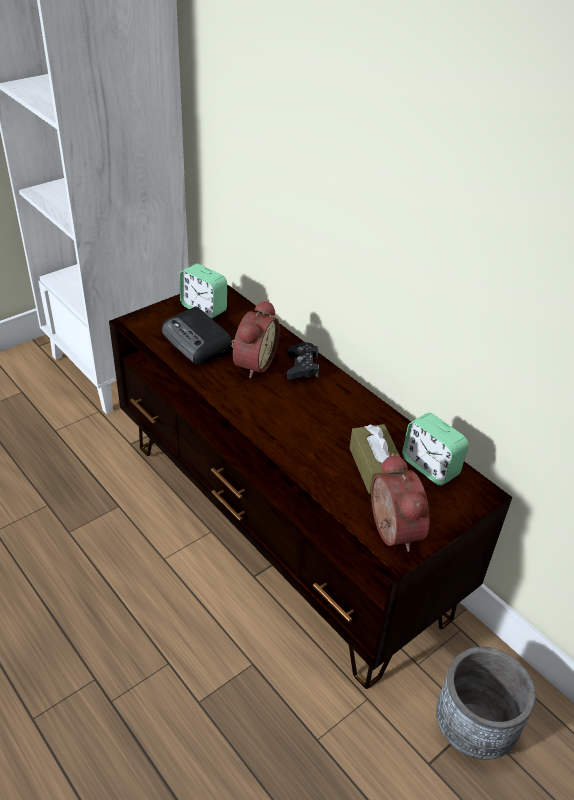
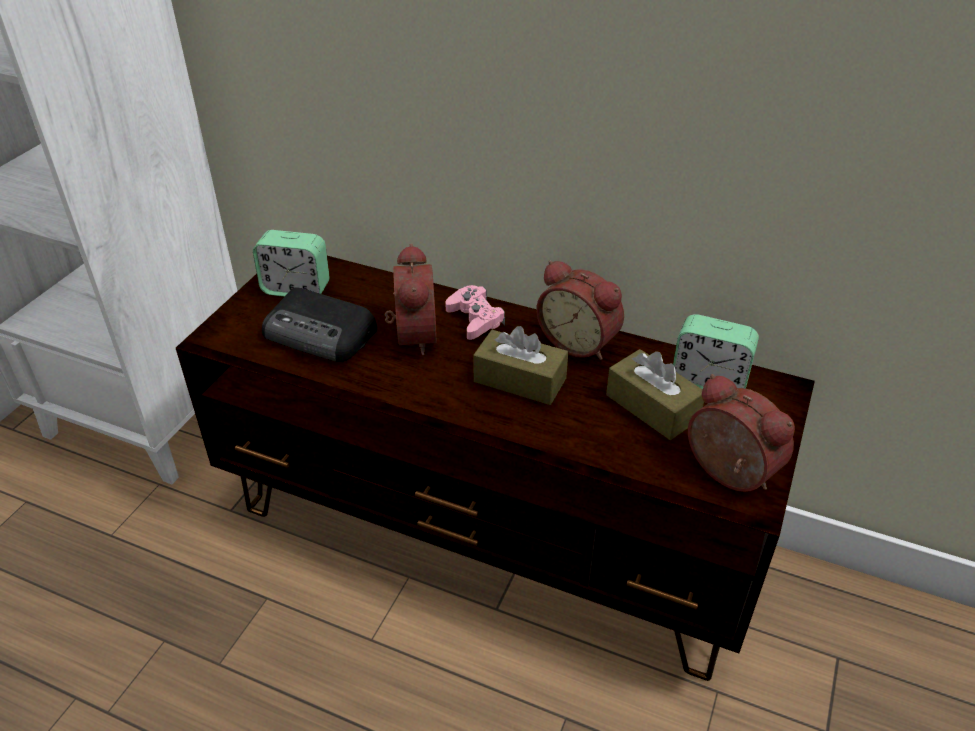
camera: 25 degrees left, 0 degrees up
black game controller [287,343,319,380] -> pink game controller [445,285,505,340]
grey planter [436,647,536,760] -> none
none -> brown tissue box [473,326,568,405]
none -> alarm clock [536,260,624,360]

